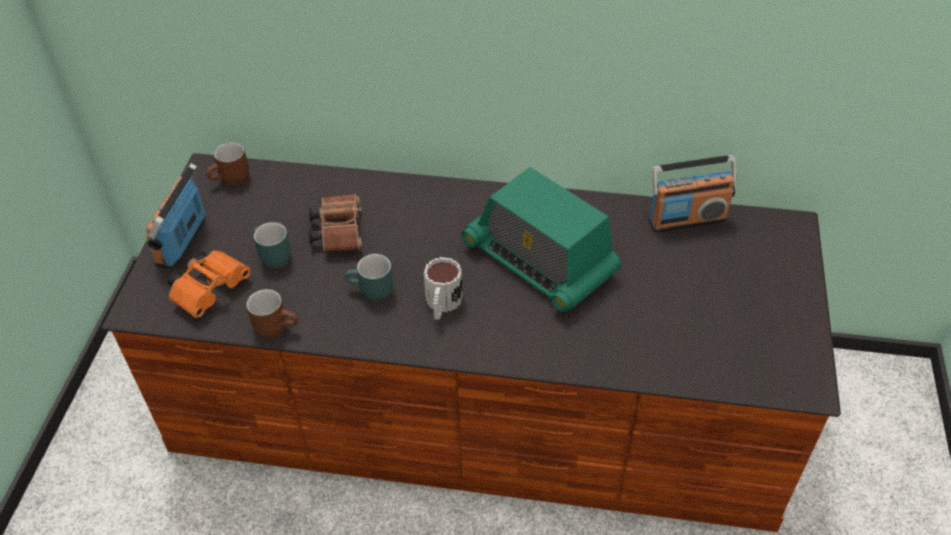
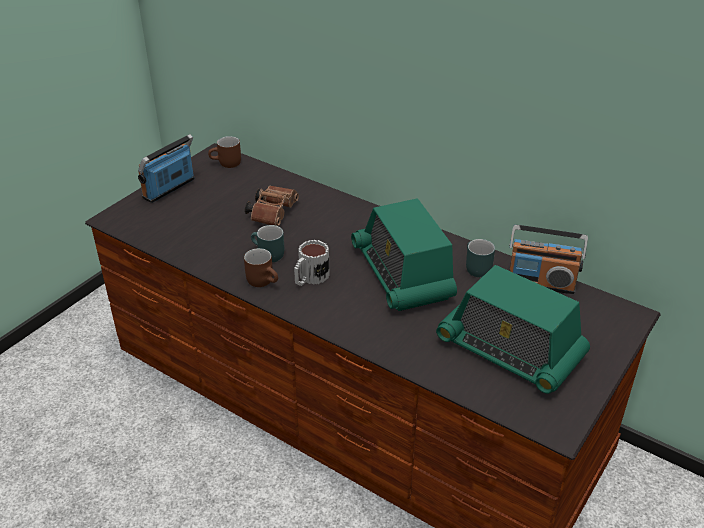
camera: 25 degrees right, 10 degrees down
orange binoculars [168,250,251,318] -> none
brown mug [246,289,298,338] -> brown mug moved to [244,248,278,287]
turquoise mug [253,222,291,268] -> turquoise mug moved to [466,239,495,277]
none -> radio [436,265,590,394]

